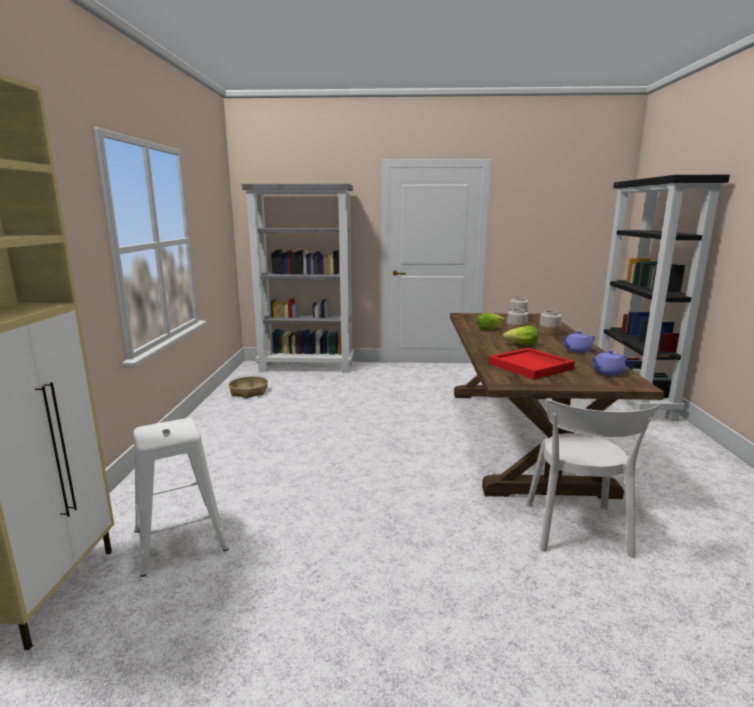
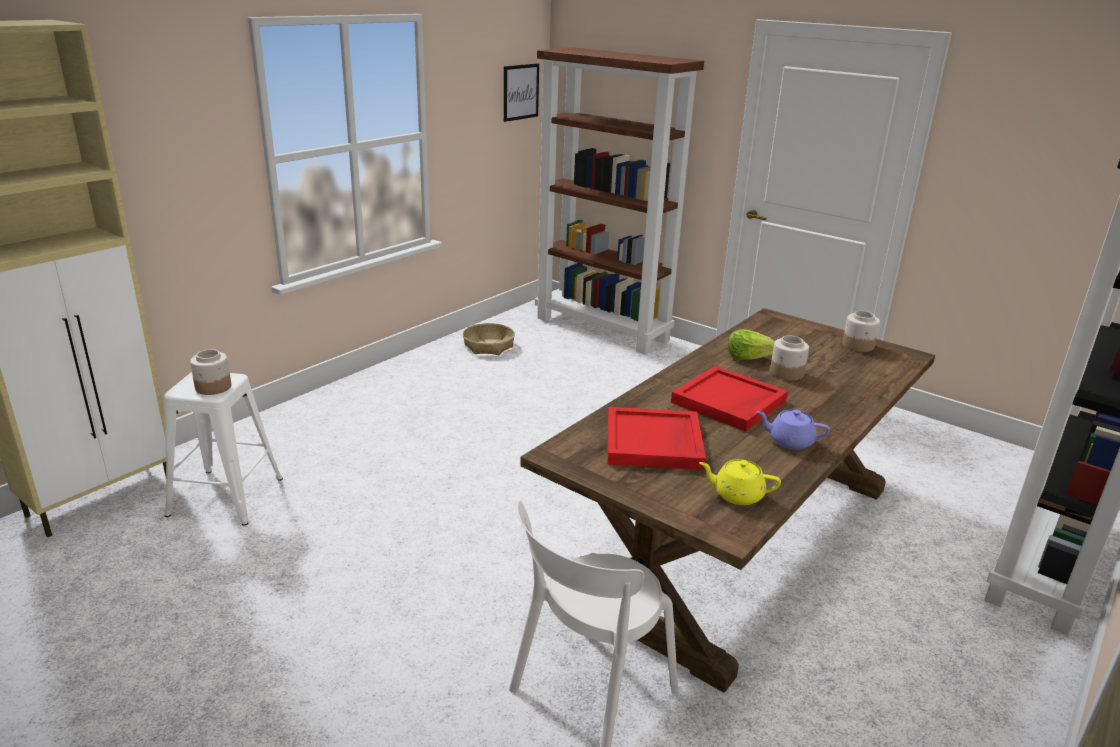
camera: 35 degrees right, 10 degrees up
grey bookcase [242,184,354,373] -> brown bookcase [535,48,704,355]
lettuce [502,326,538,345] -> red tray [671,366,788,432]
jar [539,311,562,335] -> jar moved to [190,349,231,395]
purple teapot [591,350,627,376] -> yellow teapot [699,459,781,505]
none -> picture [504,63,539,122]

